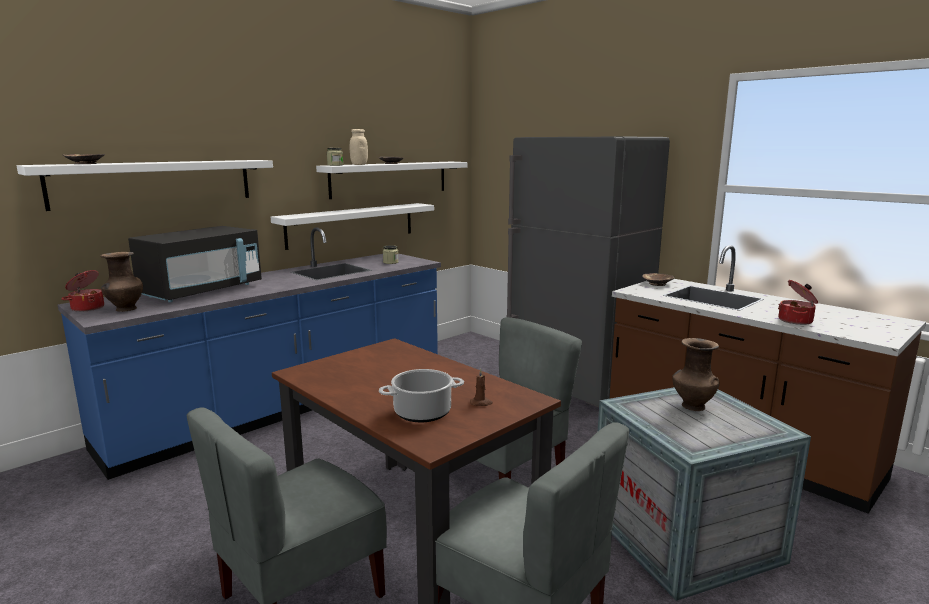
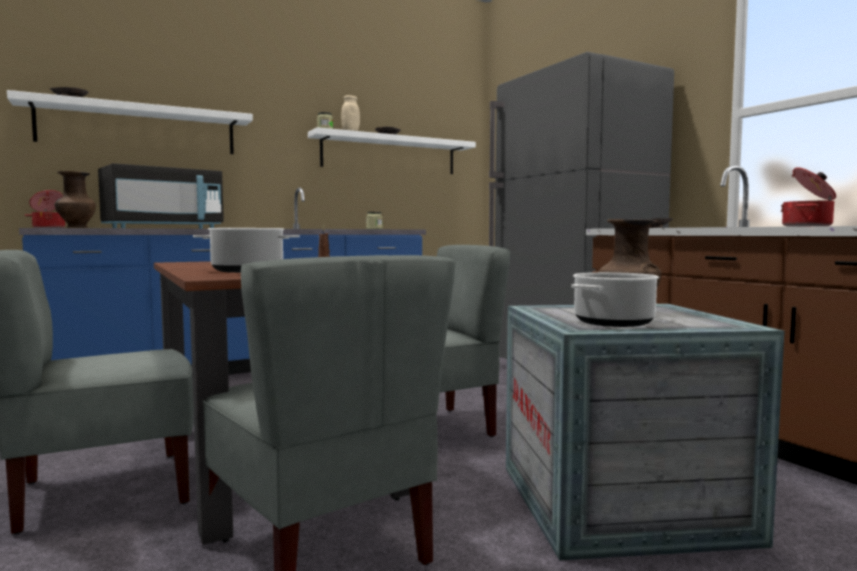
camera: 15 degrees right, 10 degrees down
white shelf [271,203,434,250] -> none
none -> cooking pot [571,272,659,327]

